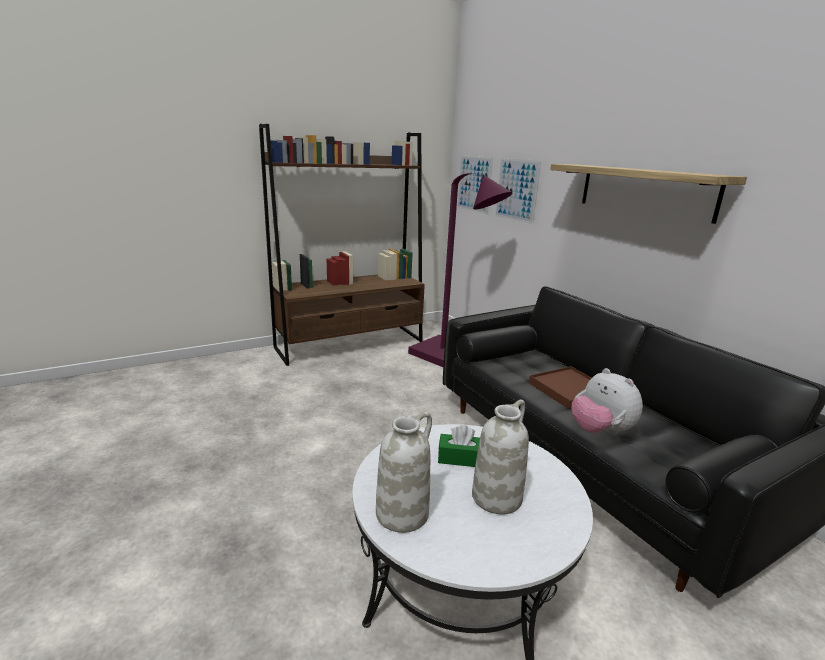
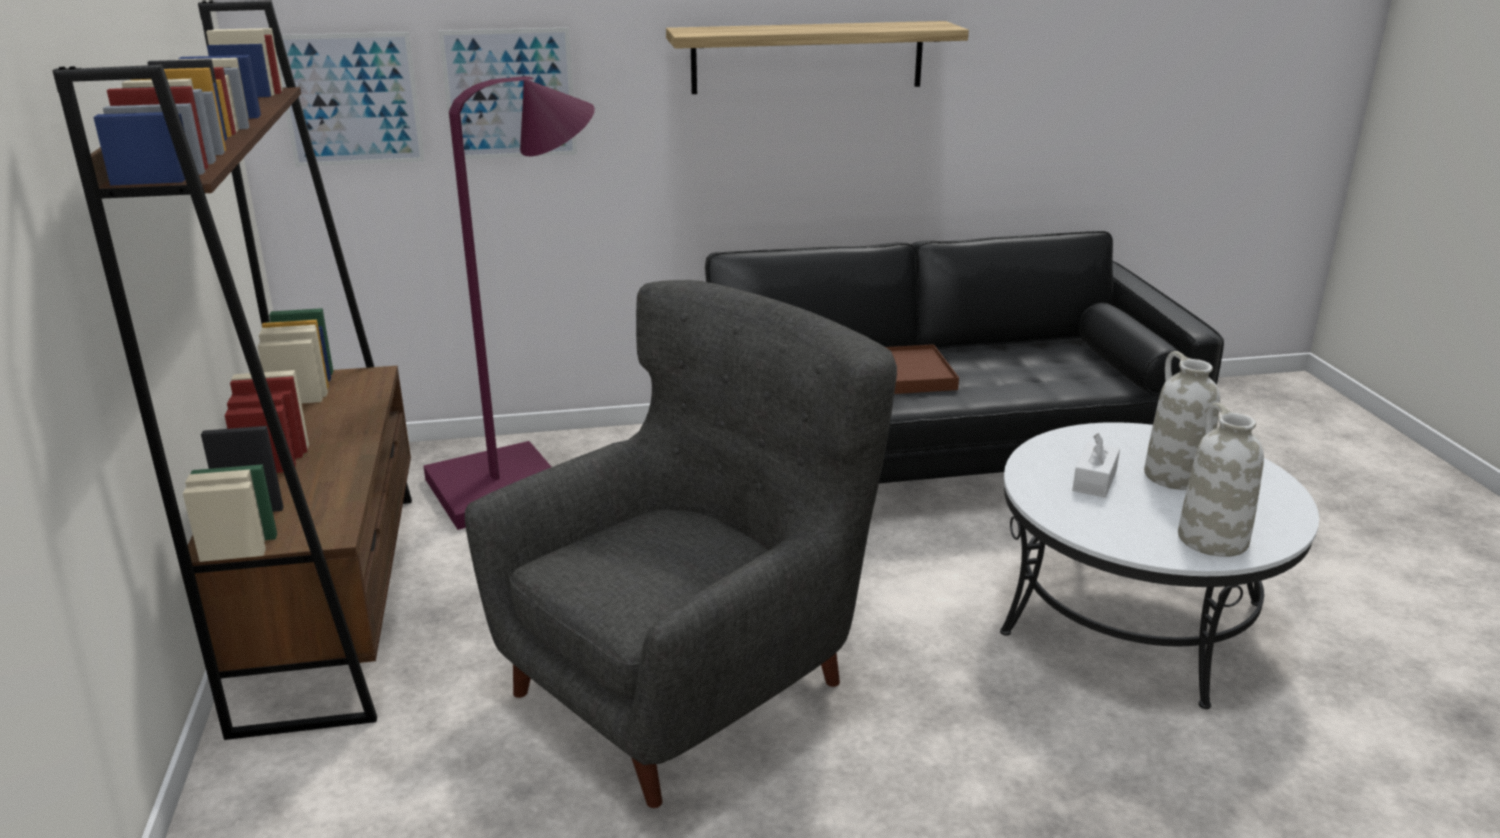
camera: 70 degrees left, 5 degrees up
green tissue box [438,425,480,467] -> white tissue box [1072,433,1120,498]
plush toy [571,368,643,435] -> none
none -> grey armchair [465,280,897,808]

